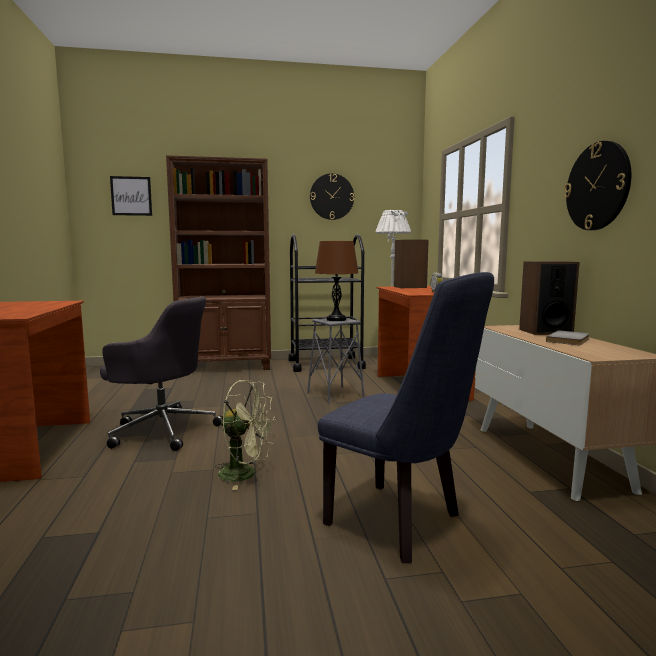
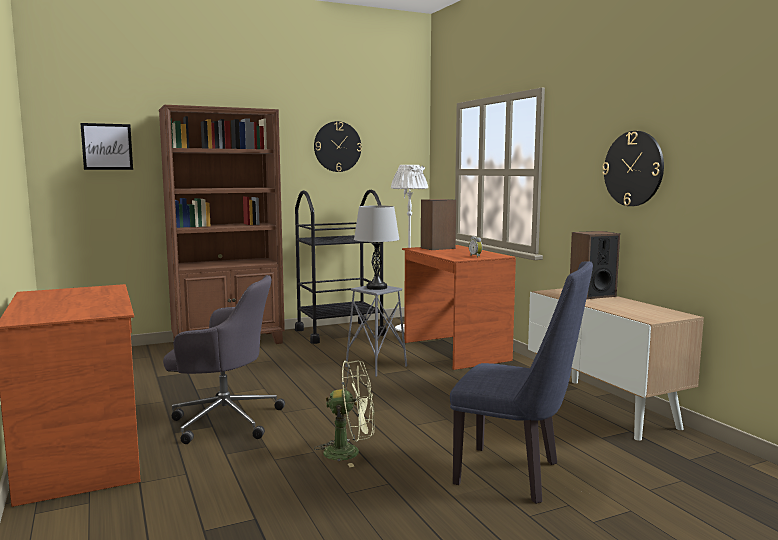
camera: 15 degrees left, 0 degrees up
brown table lamp [315,241,358,321] -> grey table lamp [354,206,400,290]
grey book [546,330,590,345] -> none

